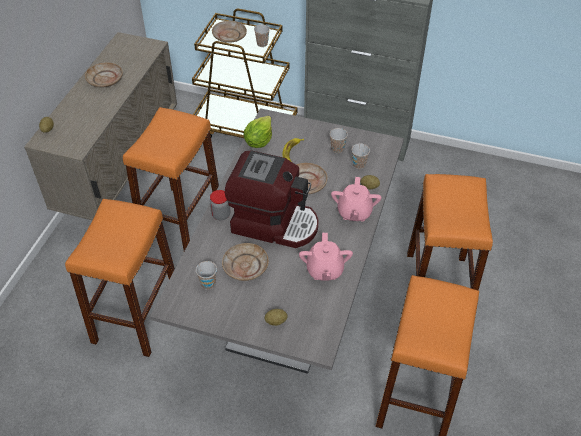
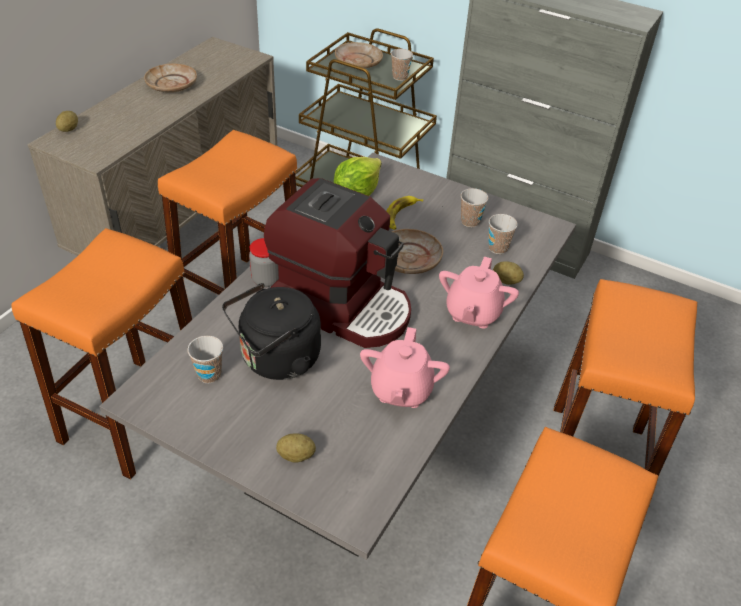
camera: 10 degrees right, 5 degrees down
beige plate [222,243,269,281] -> black kettle [222,283,321,380]

